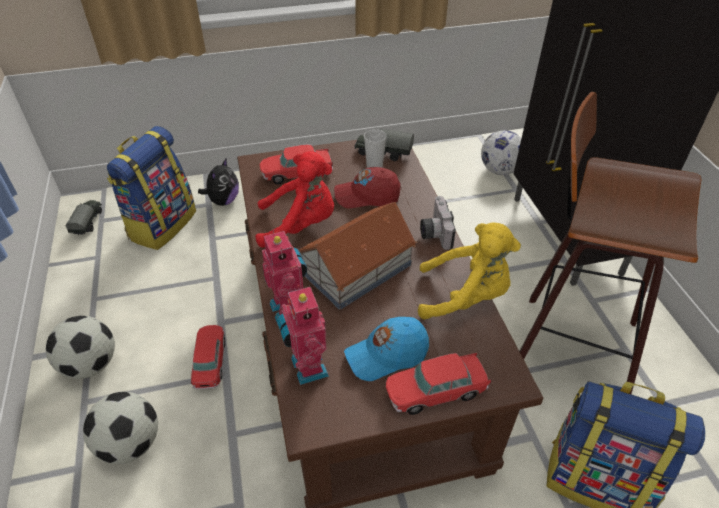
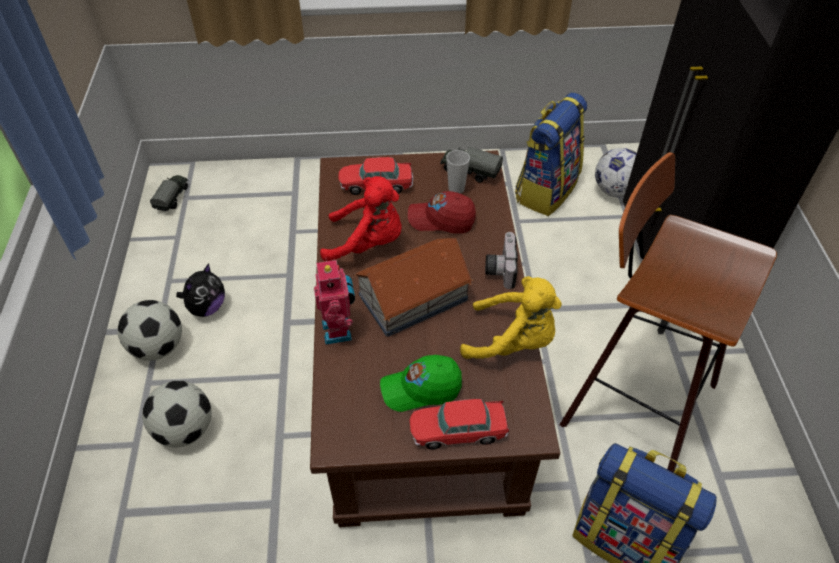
camera: 10 degrees right, 5 degrees up
backpack [107,126,196,250] -> backpack moved to [515,93,587,216]
toy car [191,325,225,389] -> none
plush toy [198,159,239,206] -> plush toy moved to [176,263,225,317]
toy robot [277,285,329,385] -> none
blue cap [344,317,429,381] -> green cap [380,355,462,412]

